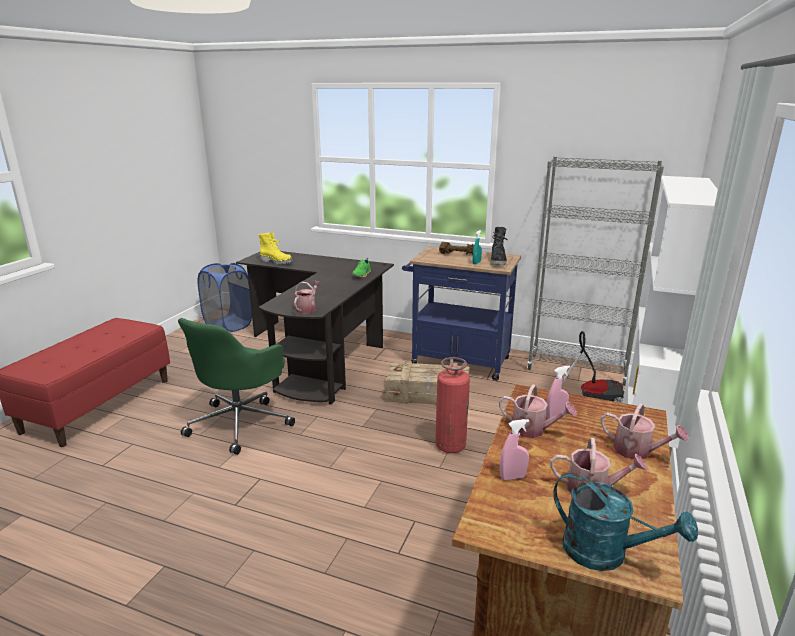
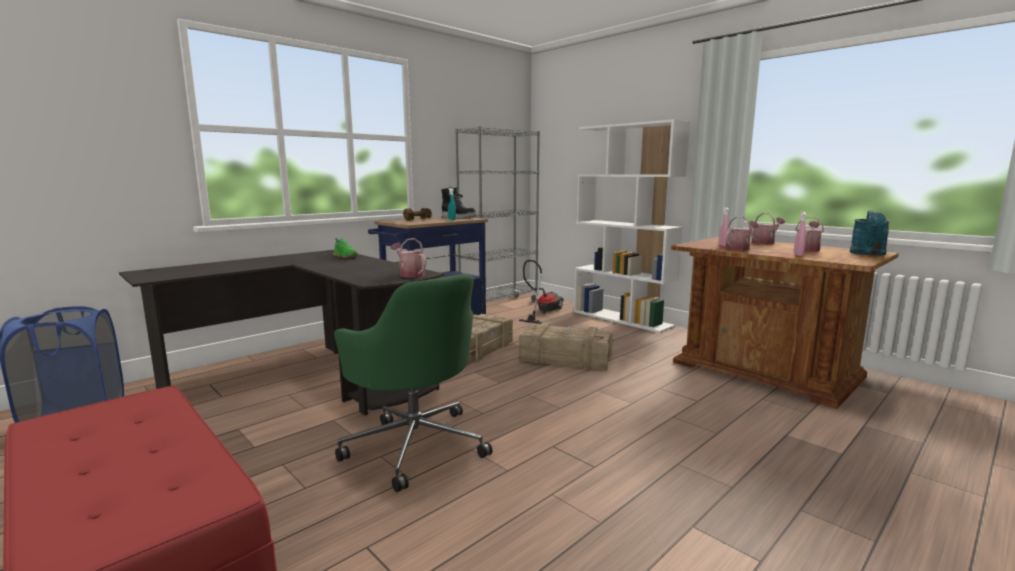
camera: 65 degrees left, 10 degrees down
yellow boot [259,232,293,265] -> none
fire extinguisher [435,357,470,453] -> crate [519,323,613,371]
turquoise watering can [553,473,698,571] -> turquoise watering can turned 150 degrees clockwise [850,210,890,256]

